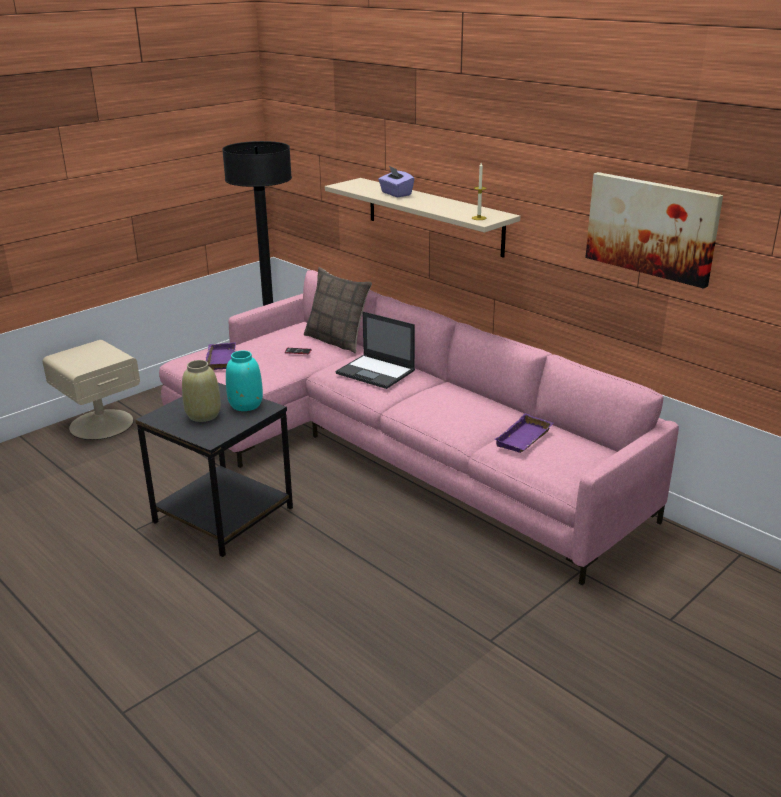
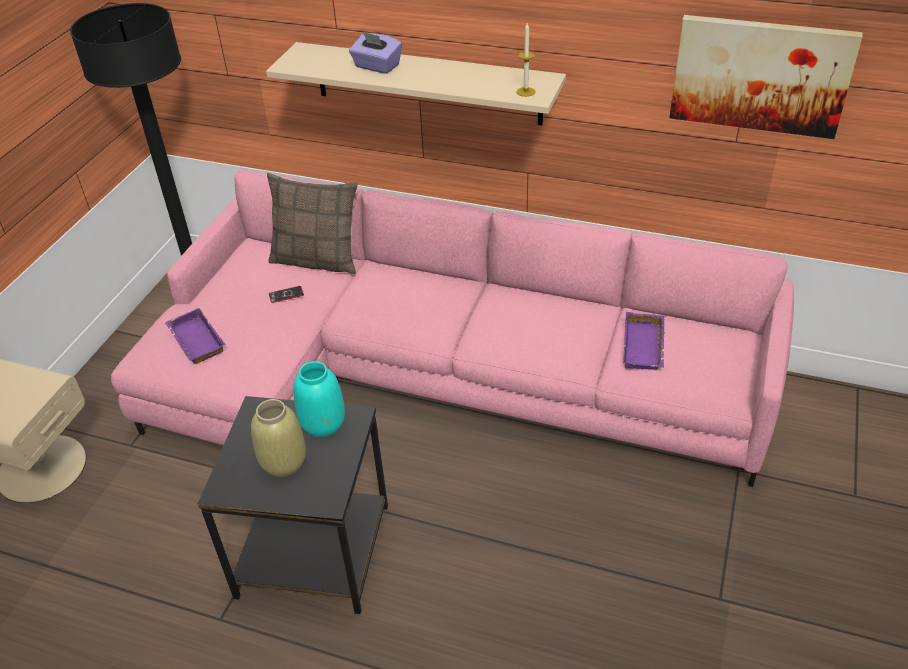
camera: 25 degrees left, 15 degrees up
laptop [336,311,415,389] -> none

